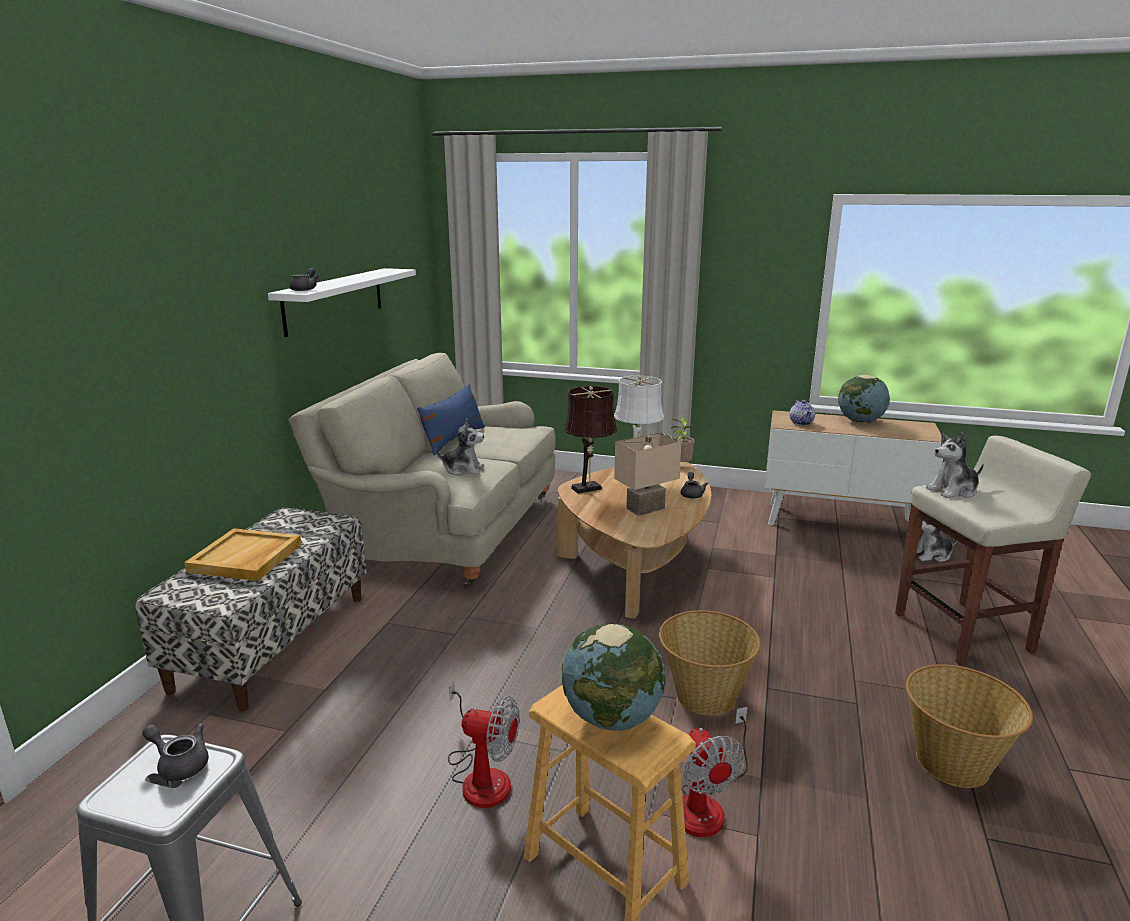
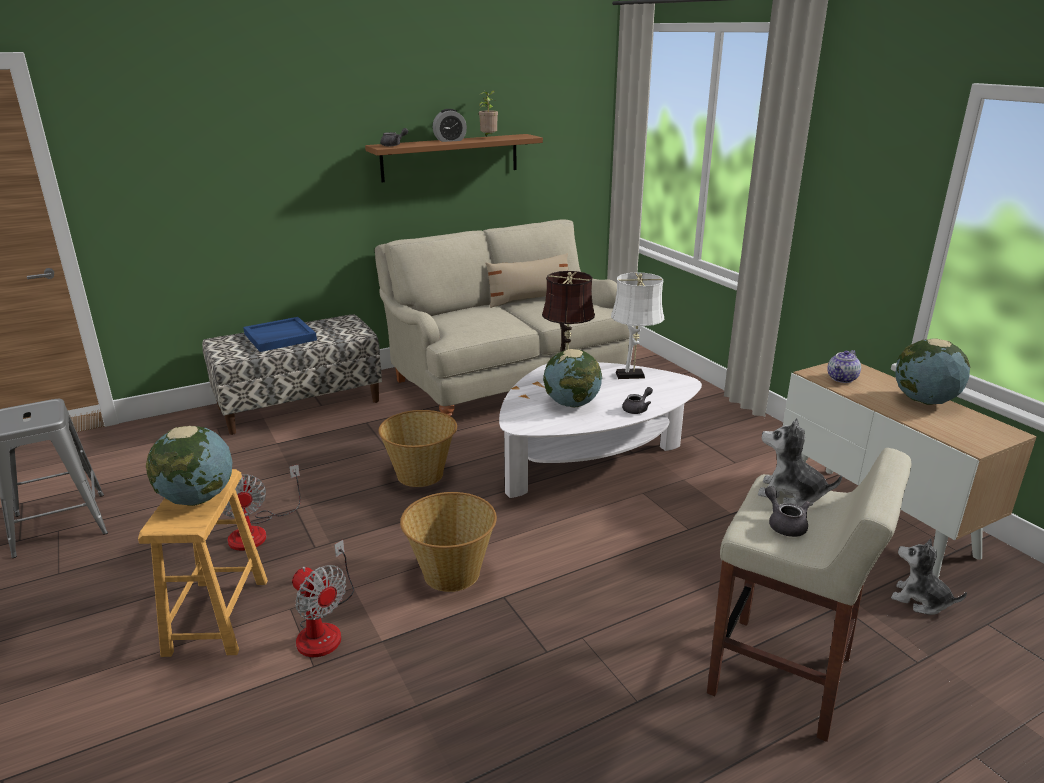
camera: 45 degrees right, 5 degrees up
grey teapot [142,723,209,781] -> grey teapot moved to [765,486,810,537]
beige tray [184,528,302,581] -> blue tray [243,317,317,352]
white shelf [268,268,416,337] -> brown shelf [365,134,543,182]
blue pillow [417,384,485,455] -> beige pillow [486,253,568,308]
plush toy [436,419,484,476] -> none
brown coffee table [558,462,711,619] -> white coffee table [499,362,702,498]
beige table lamp [614,432,682,516] -> globe [543,349,602,407]
potted plant [671,417,695,462] -> potted plant moved to [478,90,498,137]
fan [682,707,748,837] -> fan turned 75 degrees counterclockwise [292,540,354,657]
basket [906,664,1033,788] -> basket moved to [378,410,457,487]
none -> alarm clock [433,109,467,142]

